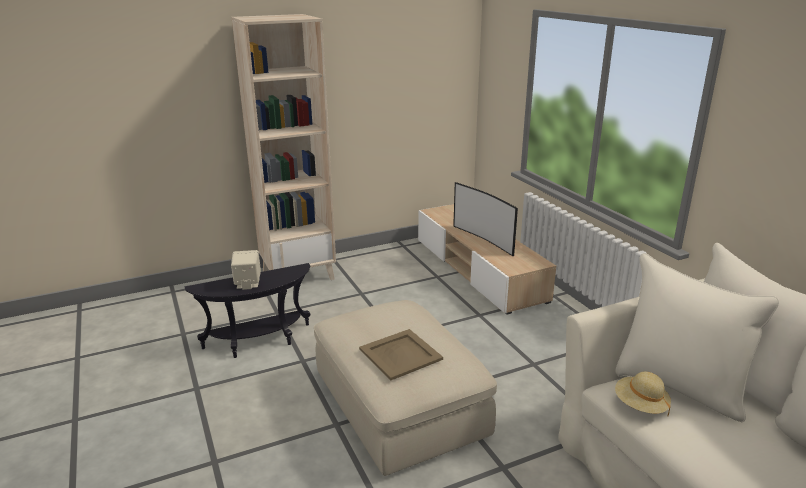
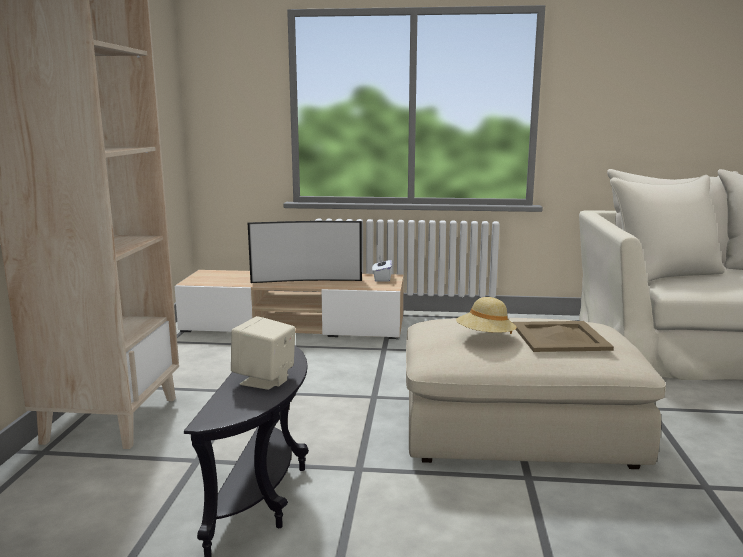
camera: 60 degrees left, 10 degrees down
beige hat [615,371,671,417] -> beige hat moved to [456,297,517,334]
none -> white tissue box [372,256,392,282]

